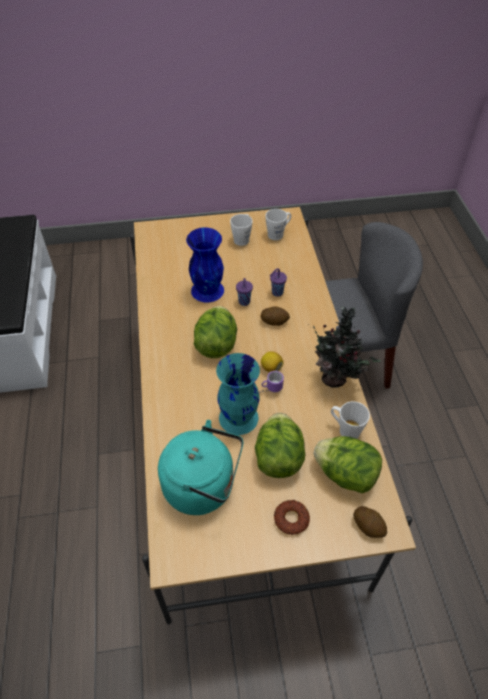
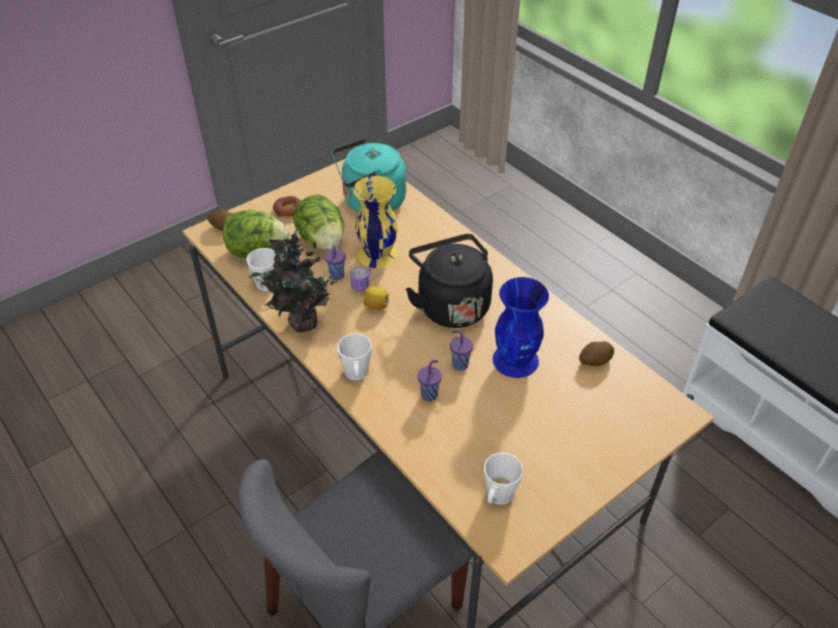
camera: 150 degrees right, 5 degrees down
lettuce [194,306,237,358] -> black kettle [406,234,493,328]
turquoise vase [216,353,260,435] -> yellow vase [353,176,398,268]
white mug [230,214,252,246] -> white mug moved to [337,333,372,380]
potato [261,306,290,326] -> potato moved to [579,341,614,366]
none -> purple cup [325,245,346,281]

